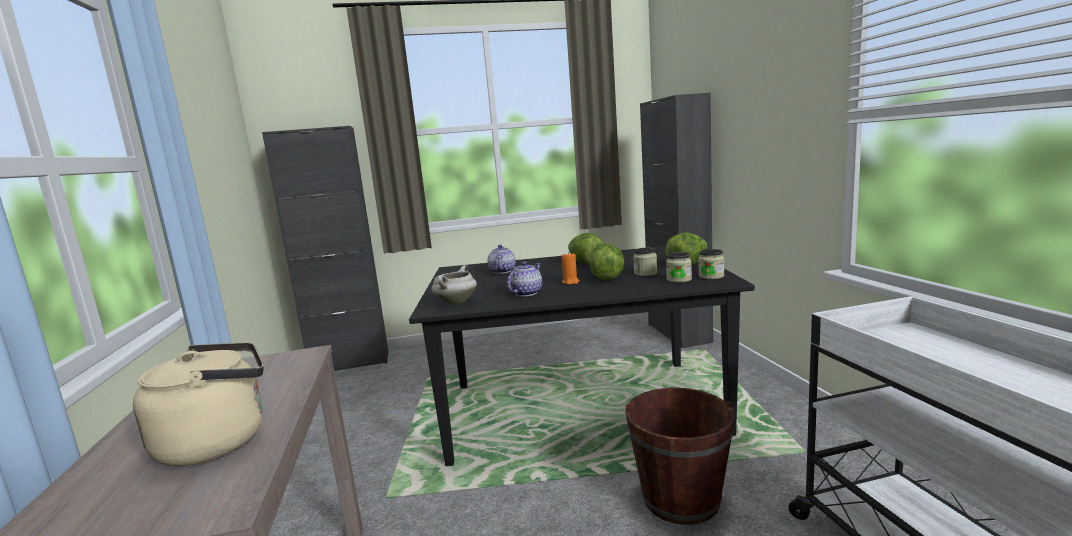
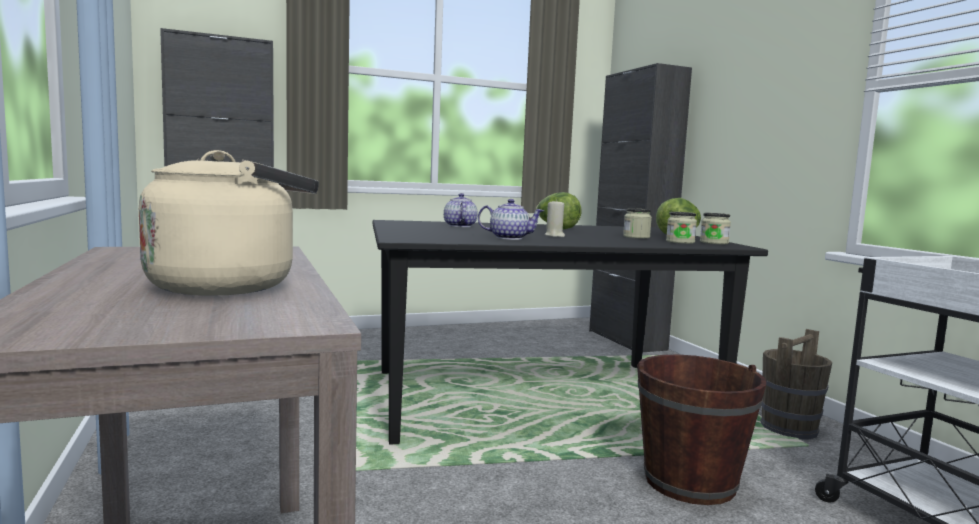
camera: 10 degrees left, 5 degrees down
white cooking pot [432,265,477,304] -> none
teapot [507,261,542,296] -> teapot turned 75 degrees clockwise [478,199,544,240]
orange candle [562,252,580,284] -> beige candle [544,199,565,237]
lettuce [589,244,625,280] -> none
none -> brown bucket [761,329,832,439]

